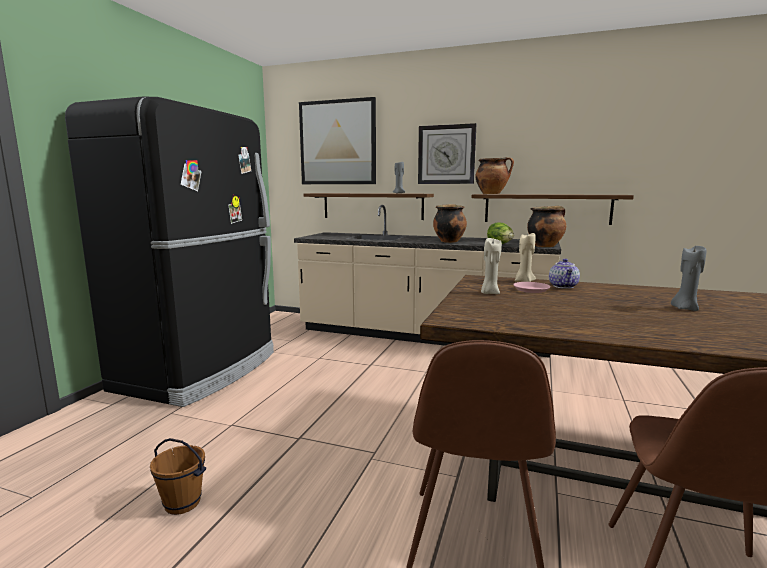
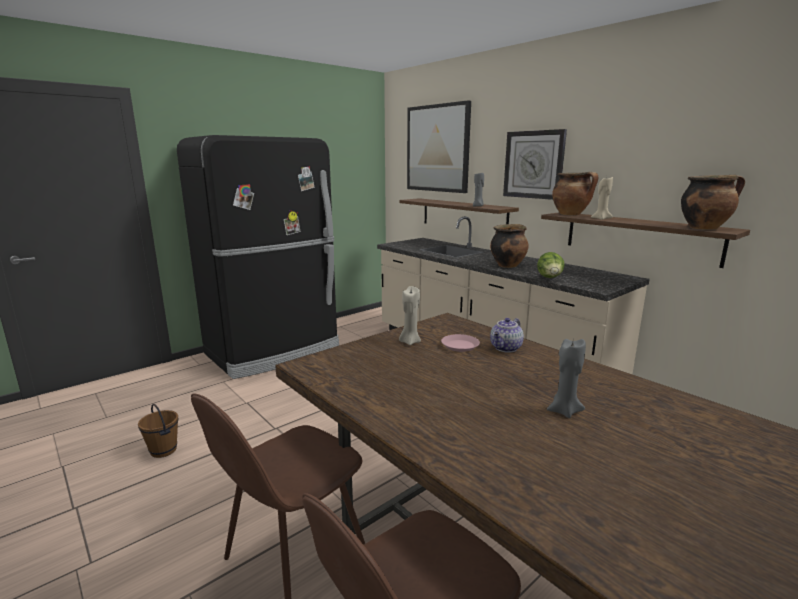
camera: 30 degrees right, 5 degrees up
beige candle [515,233,536,282] -> beige candle moved to [591,176,613,220]
cooking pot [527,206,566,247] -> cooking pot moved to [681,175,745,230]

